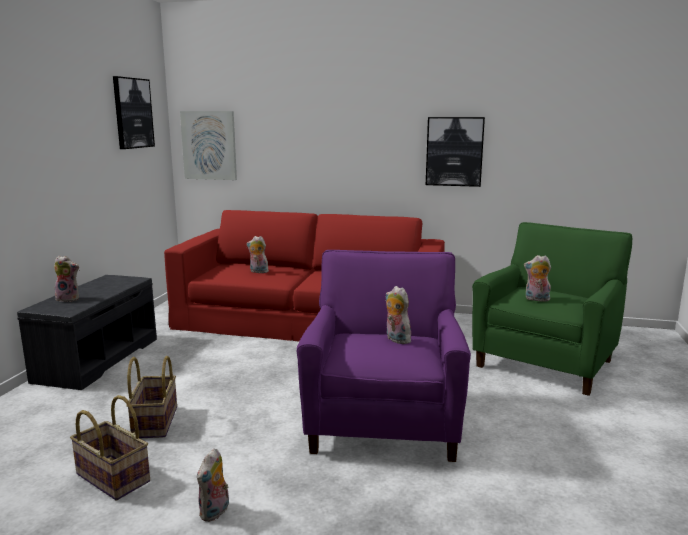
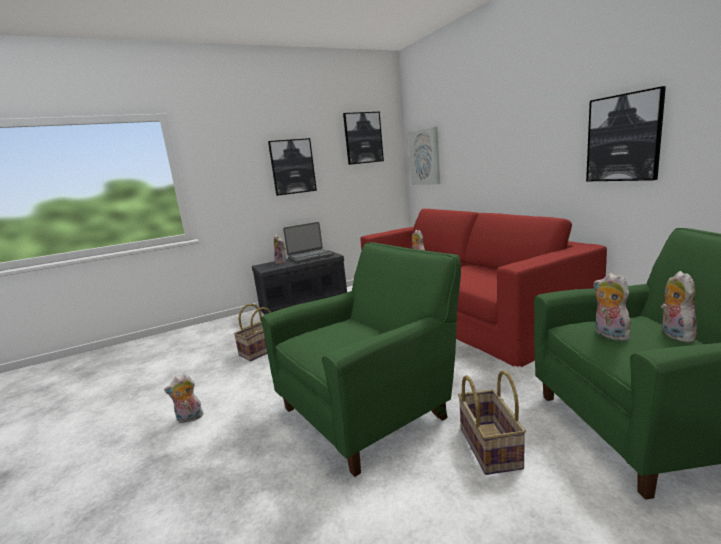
camera: 50 degrees right, 0 degrees up
basket [70,395,150,501] -> basket moved to [458,370,526,475]
purple armchair [297,250,471,462] -> green armchair [261,242,461,477]
plush toy [386,286,412,344] -> plush toy moved to [661,271,697,342]
none -> picture [268,138,317,196]
none -> laptop [283,222,334,263]

